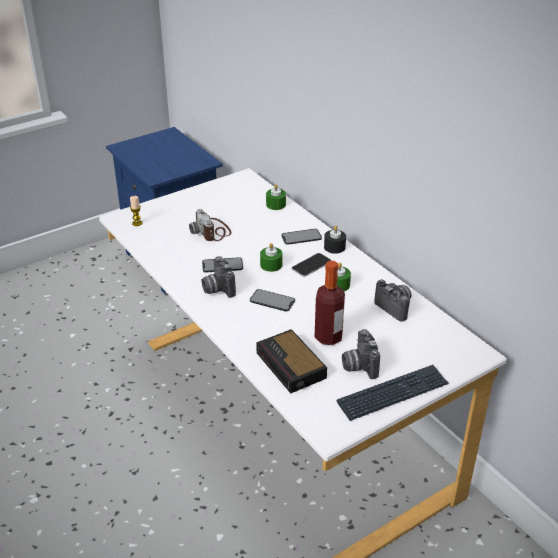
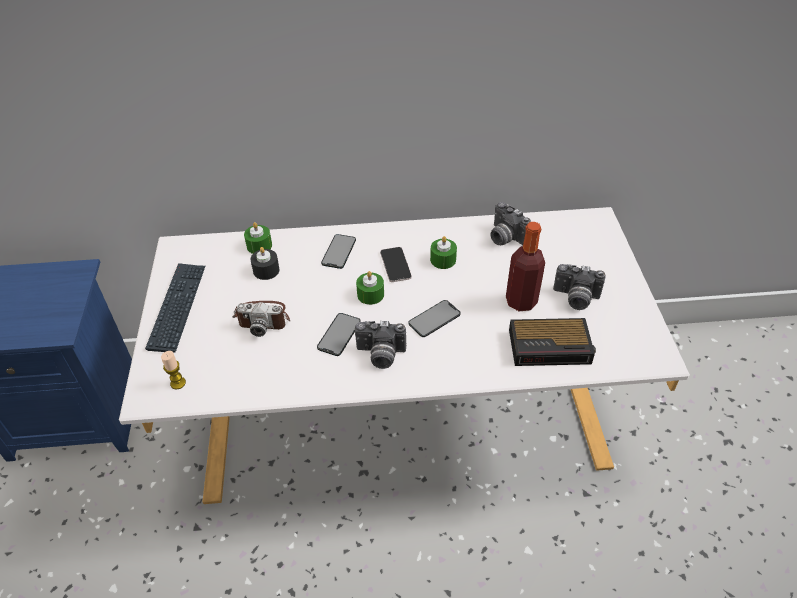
camera: 60 degrees left, 10 degrees up
black candle [324,226,346,254] -> black candle moved to [250,247,280,280]
keyboard [337,365,449,421] -> keyboard moved to [145,263,205,353]
camera [374,280,412,322] -> camera turned 120 degrees counterclockwise [491,202,531,246]

